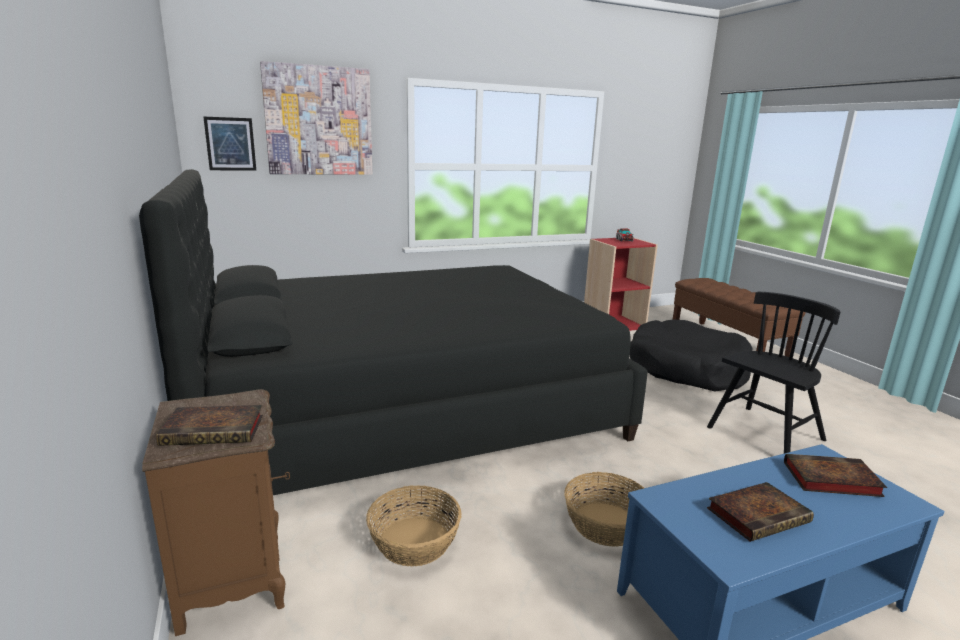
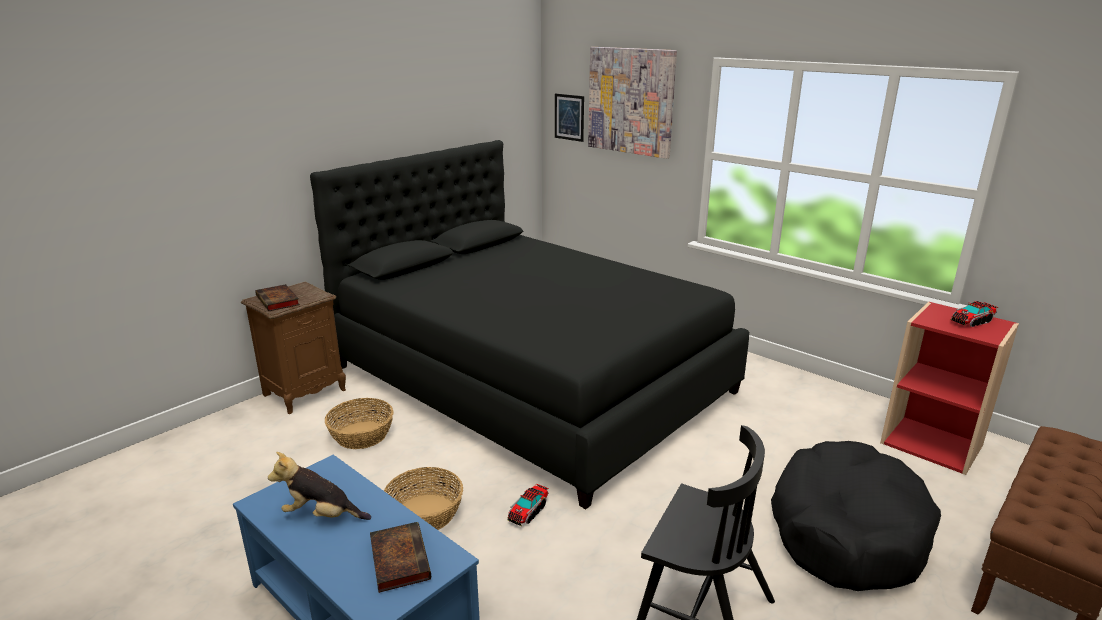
camera: 65 degrees right, 5 degrees up
book [707,482,814,542] -> plush toy [268,452,371,520]
none -> toy truck [507,484,549,526]

